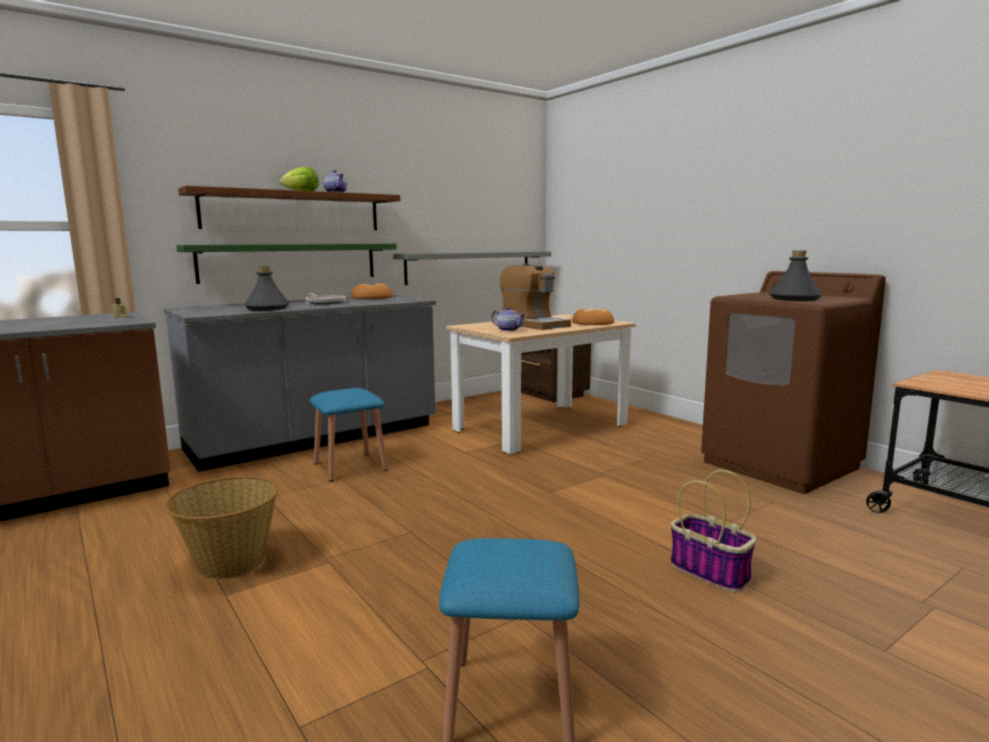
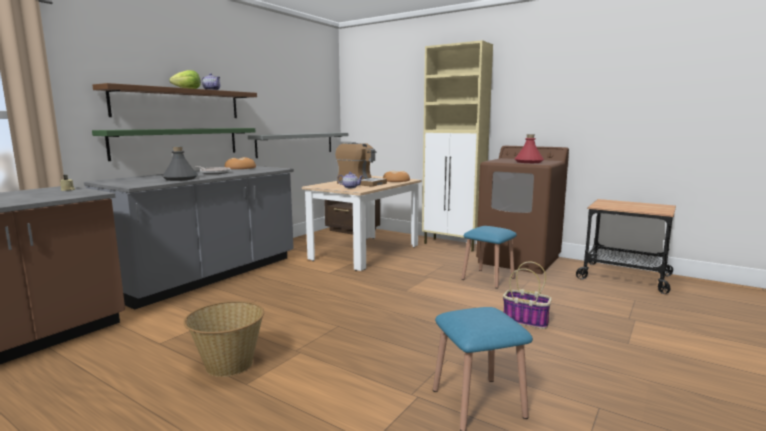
camera: 20 degrees left, 0 degrees up
blue stool [310,388,388,482] -> blue stool moved to [461,226,517,289]
grey bottle [769,251,823,301] -> red bottle [515,134,544,163]
none -> beige cabinet [422,40,493,252]

